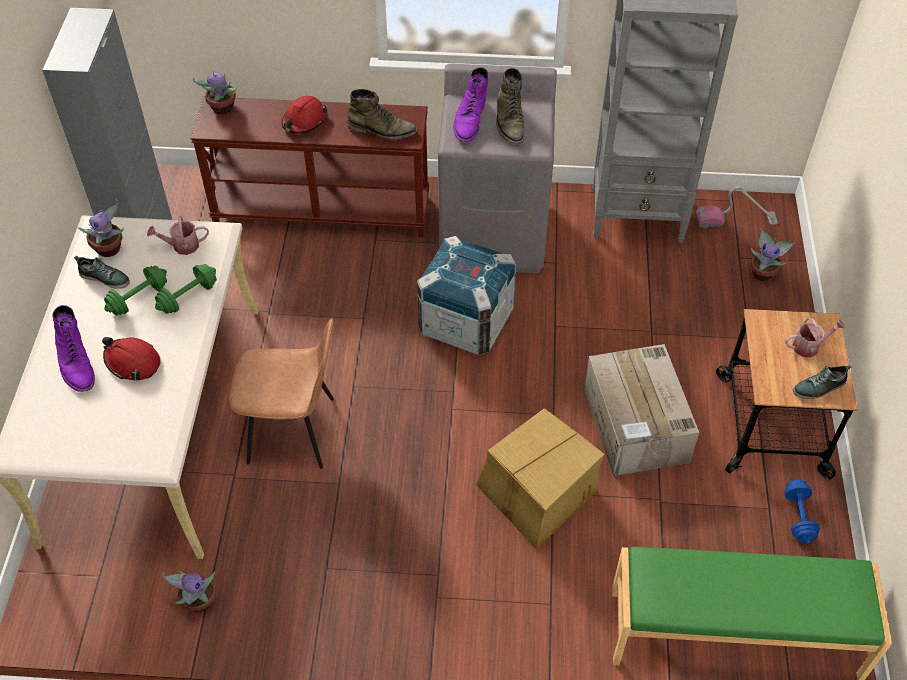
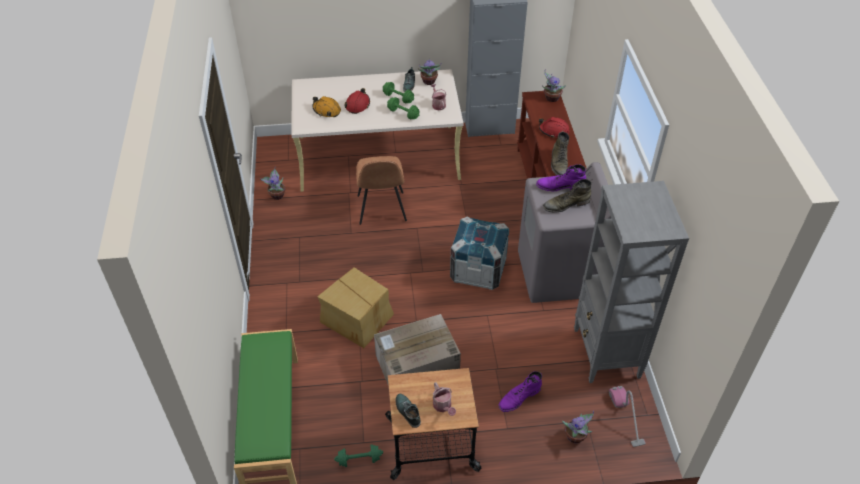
camera: 80 degrees right, 5 degrees down
purple boot [52,305,95,392] -> purple boot moved to [498,371,542,412]
blue dumbbell [784,479,820,544] -> green dumbbell [334,444,383,467]
none -> orange hard hat [312,96,341,117]

